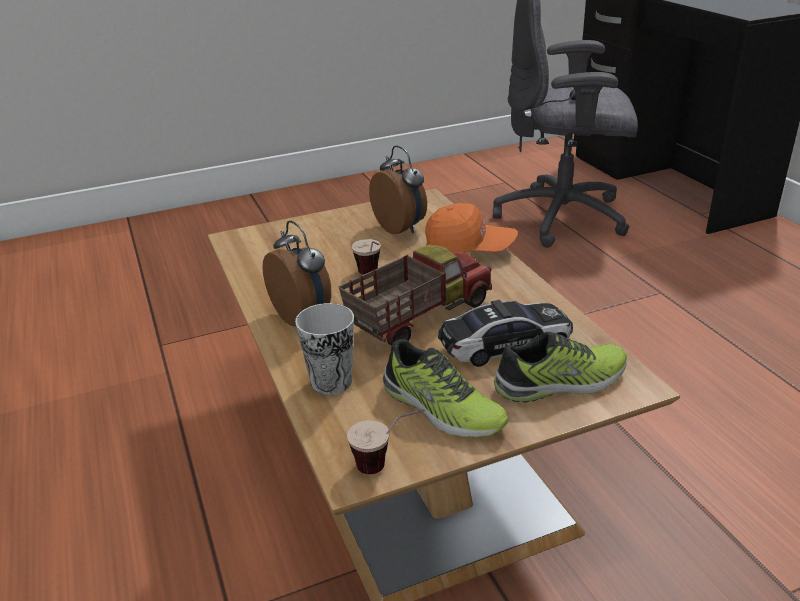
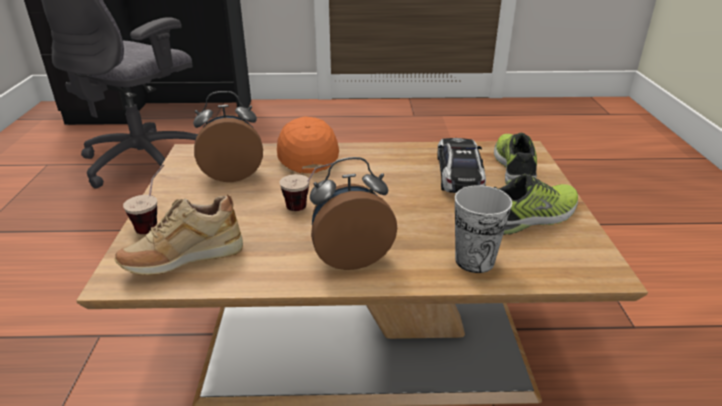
camera: 70 degrees left, 0 degrees up
toy truck [338,245,492,346] -> none
cup [347,409,425,474] -> cup moved to [123,165,164,234]
orange cap [425,203,518,253] -> orange cap turned 45 degrees counterclockwise [277,116,339,173]
none -> beige shoe [114,194,243,275]

